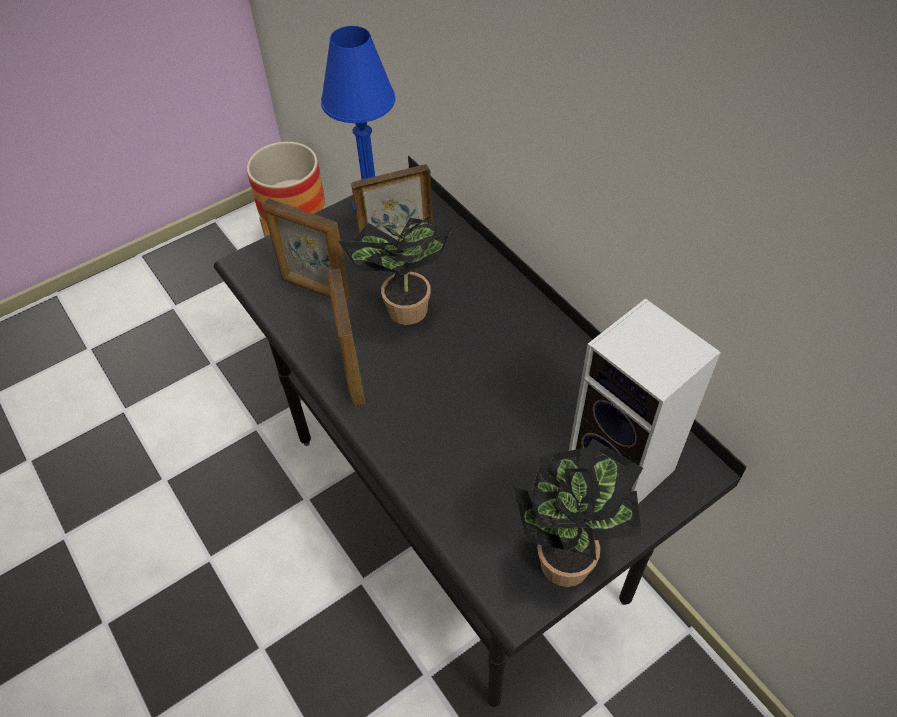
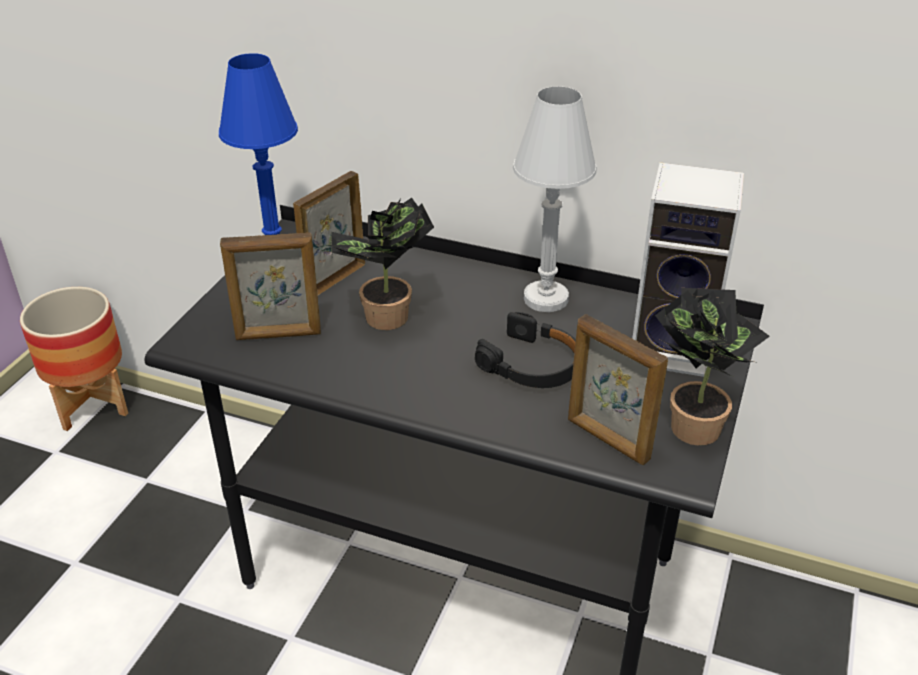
camera: 35 degrees left, 15 degrees down
picture frame [327,269,366,406] -> picture frame moved to [568,314,668,465]
none -> black headphones [475,312,576,388]
none -> white table lamp [513,86,597,312]

